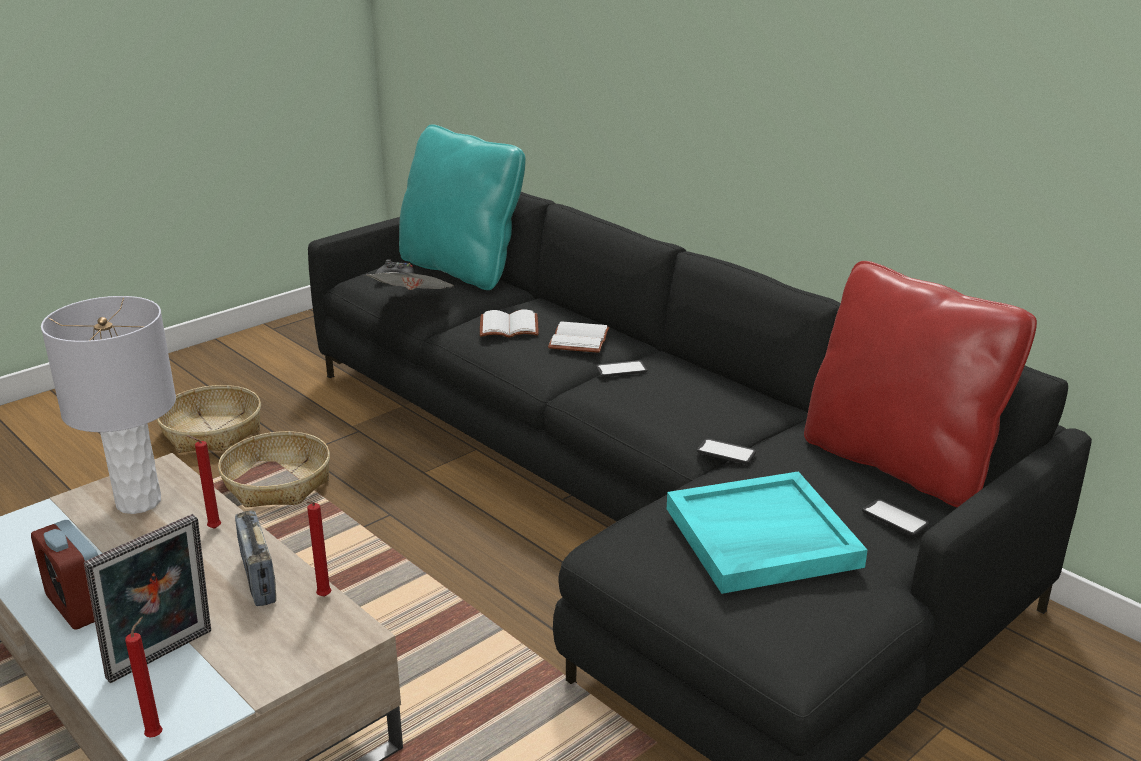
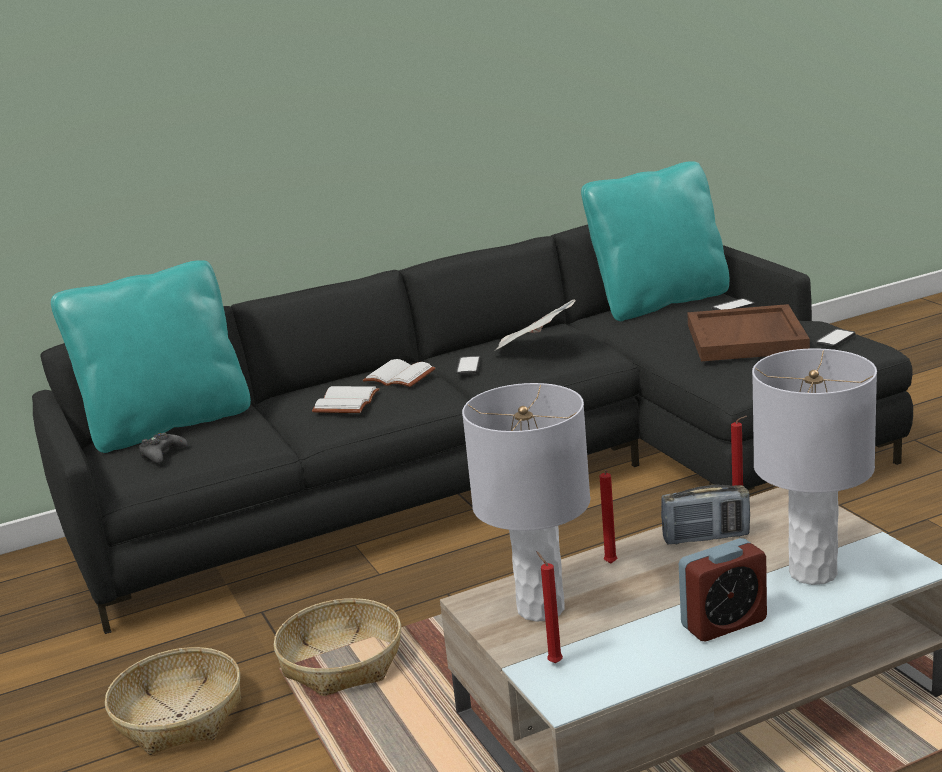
camera: 70 degrees left, 5 degrees down
picture frame [84,514,211,683] -> grey table lamp [752,348,877,585]
red candle [125,617,163,737] -> red candle moved to [536,551,563,663]
newspaper [366,272,454,290] -> newspaper moved to [494,299,576,351]
turquoise tray [667,471,867,594] -> brown tray [687,304,810,361]
phone [697,438,756,464] -> phone moved to [815,329,855,347]
red pillow [804,261,1037,508] -> turquoise pillow [581,161,729,321]

